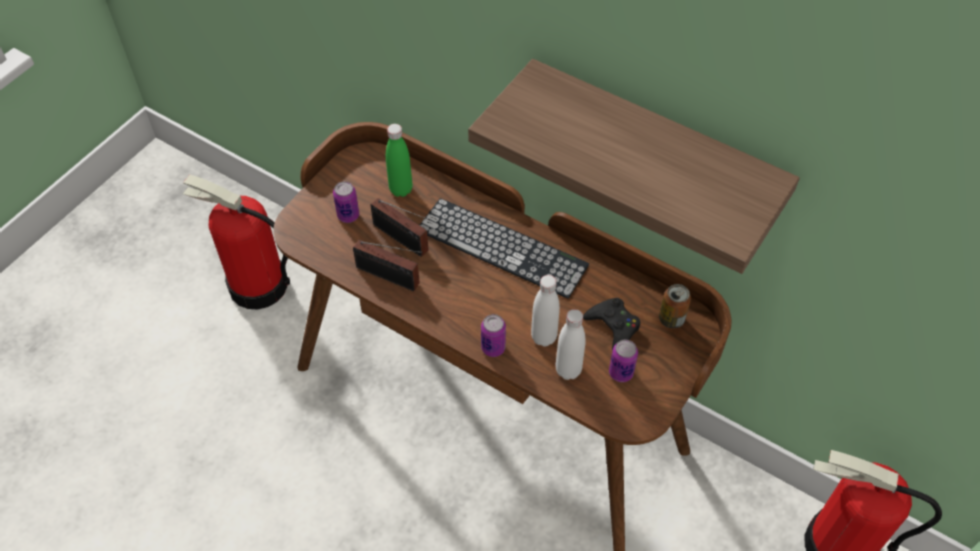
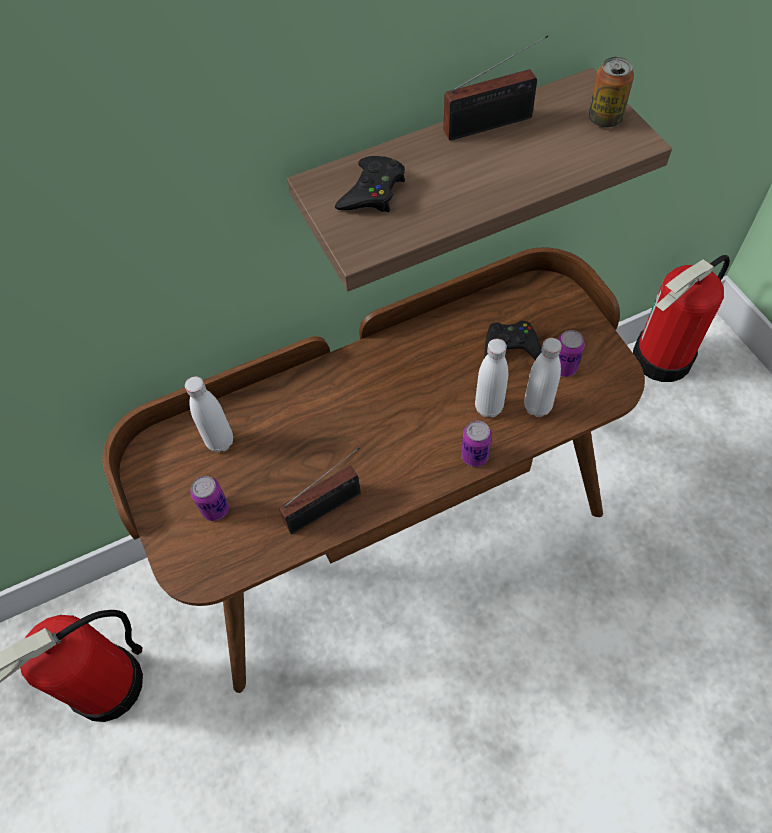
camera: 55 degrees left, 5 degrees up
radio [371,198,430,257] -> radio moved to [444,35,548,141]
green bottle [386,124,412,197] -> white bottle [185,376,233,453]
keyboard [420,198,589,299] -> none
can [659,284,691,328] -> can moved to [589,57,634,128]
none -> black game controller [335,156,405,212]

